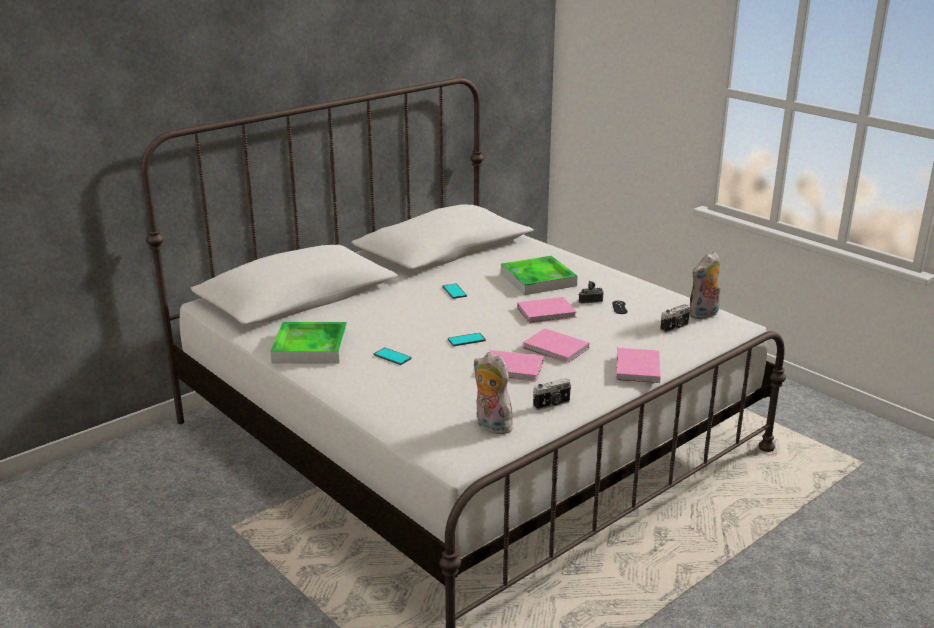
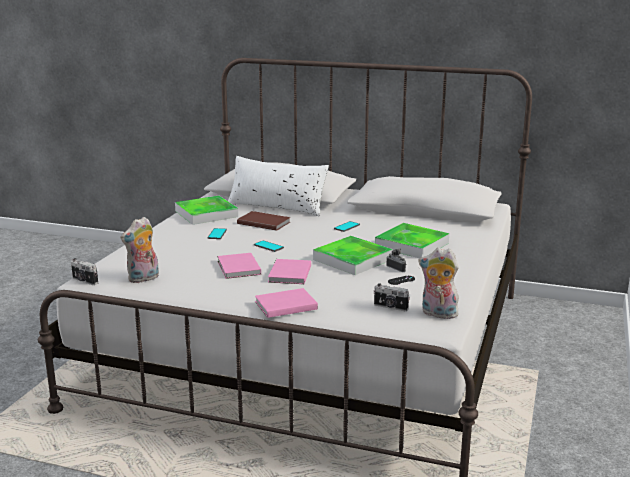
camera: 60 degrees right, 5 degrees down
plush toy [473,352,513,434] -> plush toy turned 150 degrees counterclockwise [120,217,159,283]
pink book [517,297,577,323] -> tray [313,236,393,275]
camera [533,378,571,410] -> camera moved to [71,258,98,285]
none -> white pillow [228,156,329,217]
none -> brown book [237,211,290,231]

